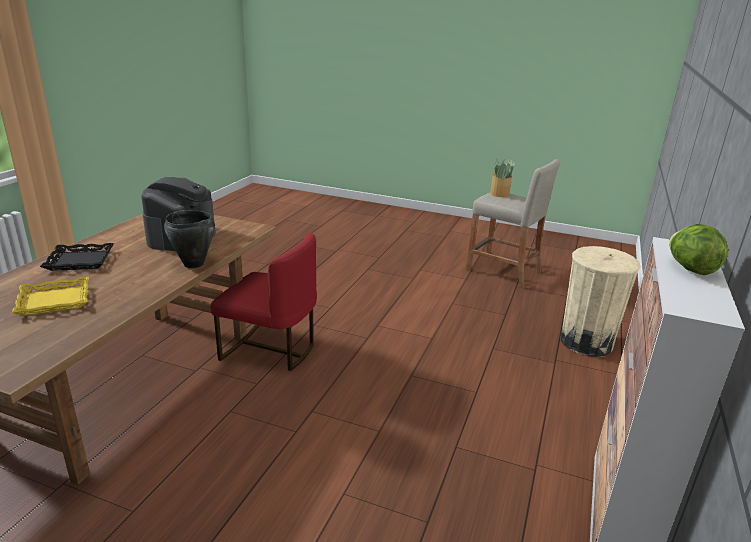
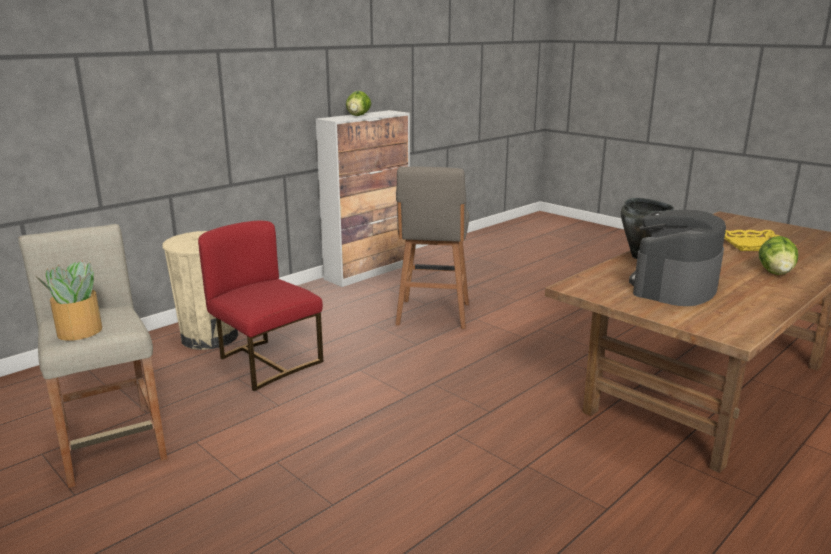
camera: 155 degrees left, 5 degrees down
black tray [40,243,114,271] -> lettuce [759,236,798,275]
red chair [211,233,317,371] -> red chair moved to [198,221,323,391]
none -> grey stool [395,167,469,329]

